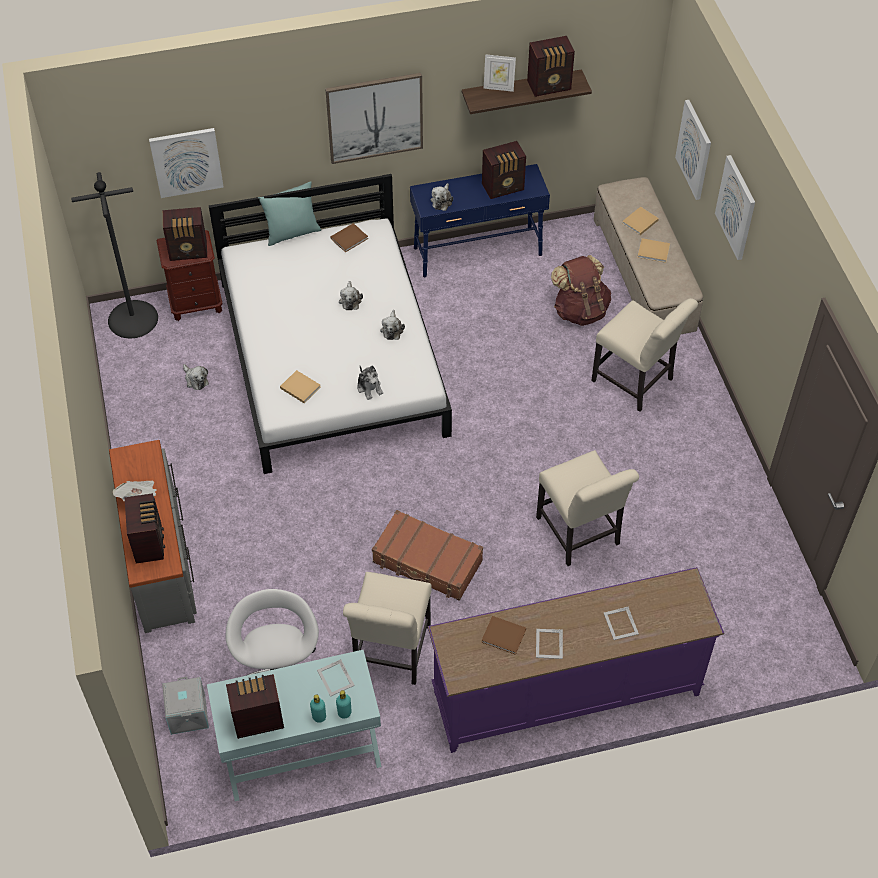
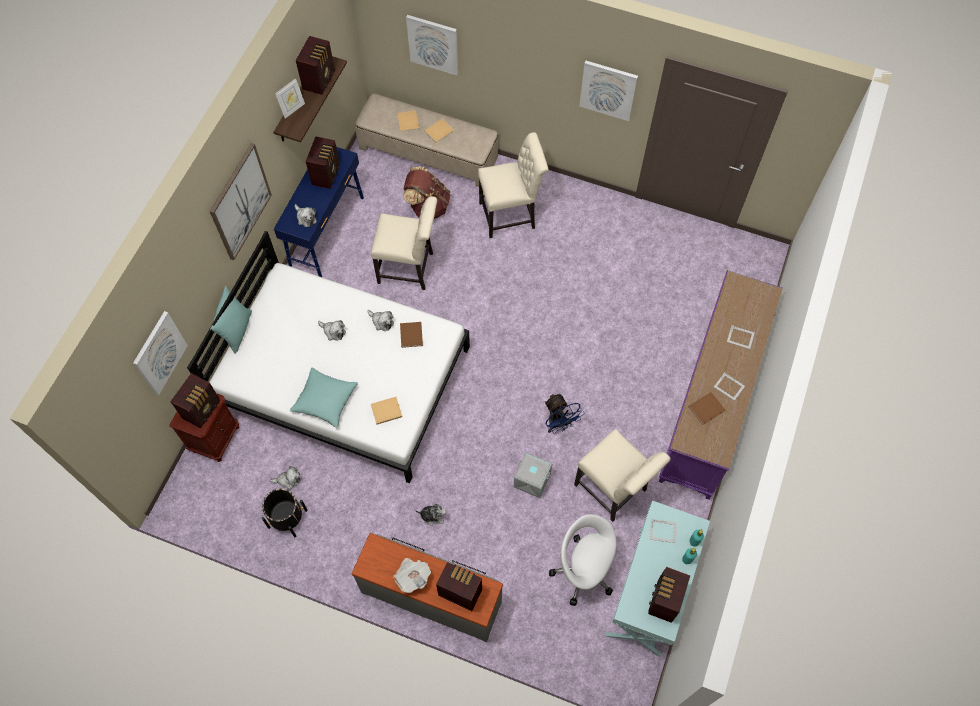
camera: 55 degrees left, 10 degrees up
black clothes rack [71,172,158,338] -> none
grey storage box [162,677,209,735] -> grey storage box moved to [514,453,552,498]
brown book [331,223,368,252] -> brown book moved to [400,322,423,348]
plush toy [357,366,383,400] -> plush toy moved to [416,504,446,526]
brown suitcase [372,510,483,601] -> blue fan [545,394,584,434]
beige chair [536,450,639,566] -> beige chair moved to [371,196,437,290]
picture [715,155,755,260] -> picture moved to [579,61,638,121]
none -> black planter [262,488,308,537]
none -> turquoise pillow [290,367,358,428]

